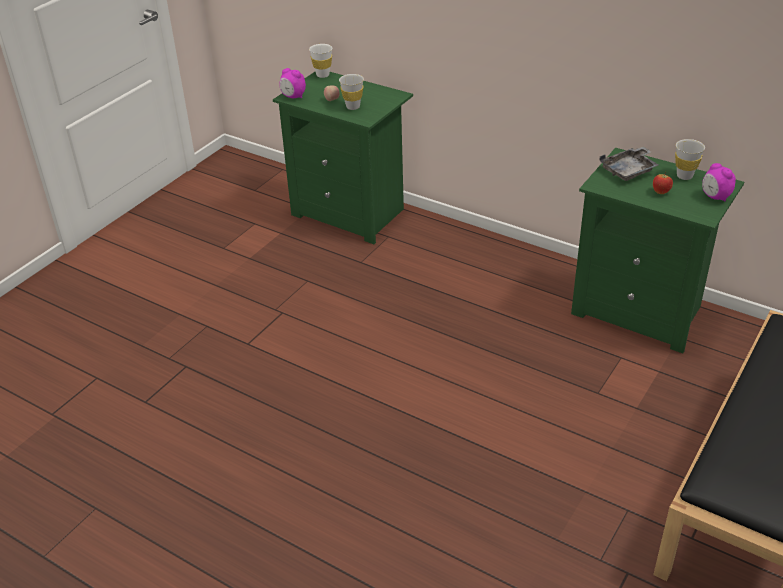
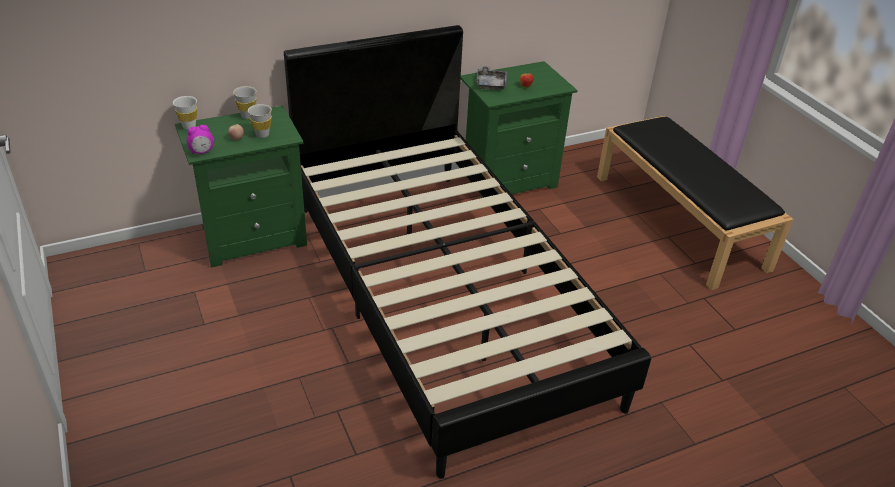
camera: 60 degrees left, 0 degrees up
white cup [675,139,705,180] -> white cup moved to [233,86,256,119]
alarm clock [702,163,736,202] -> none
none -> black bed [284,25,651,479]

